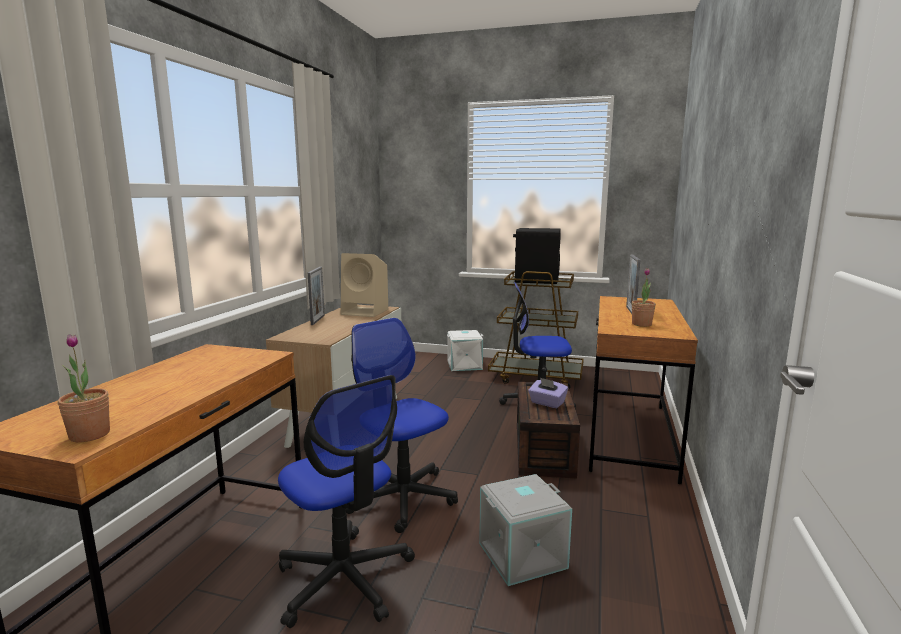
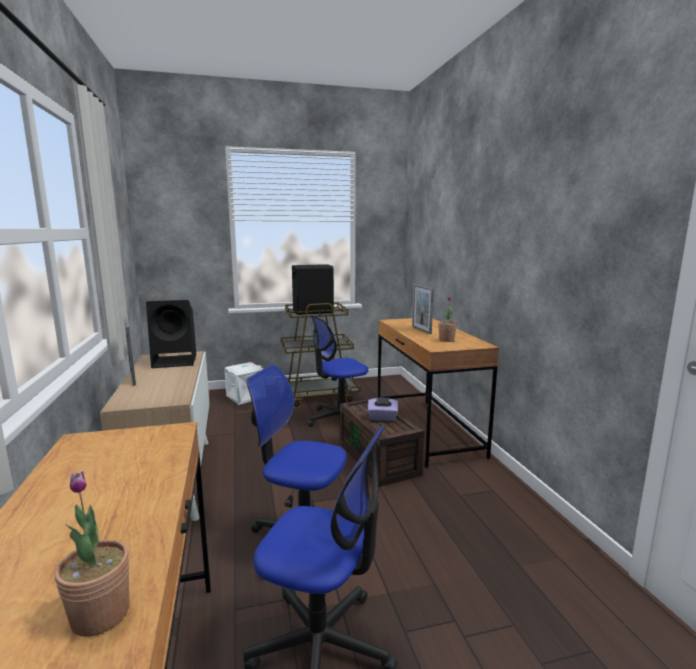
camera: 30 degrees left, 0 degrees up
beige speaker [341,253,388,317] -> black speaker [146,300,196,368]
grey storage box [479,474,572,586] -> none

